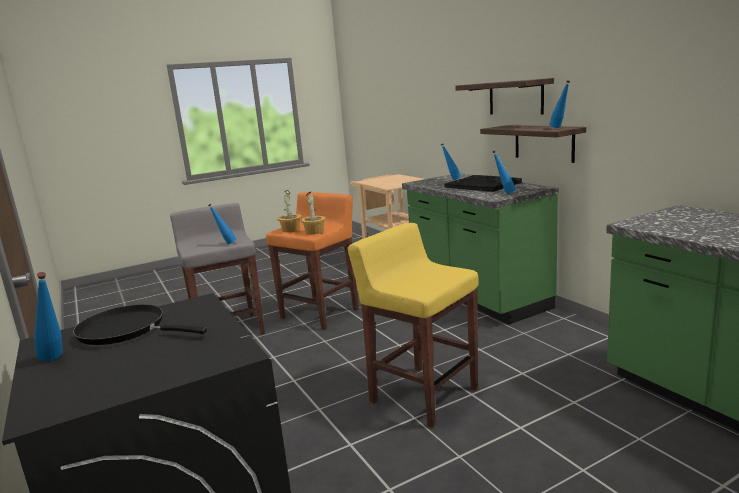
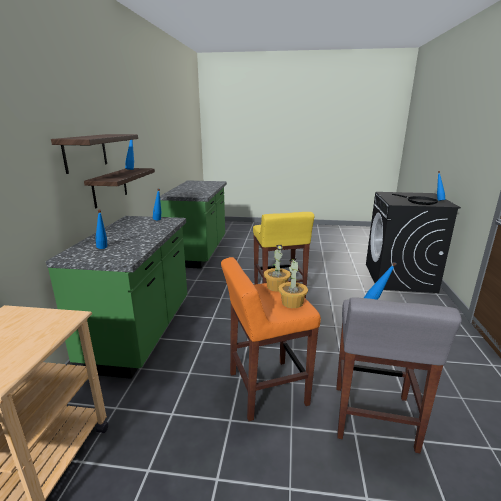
camera: 145 degrees left, 5 degrees up
black tray [444,175,522,192] -> none

